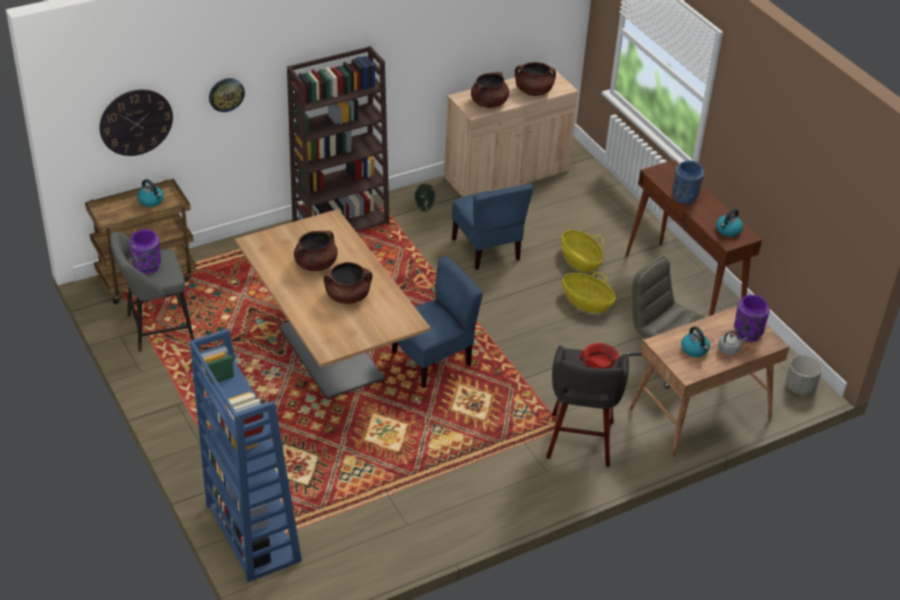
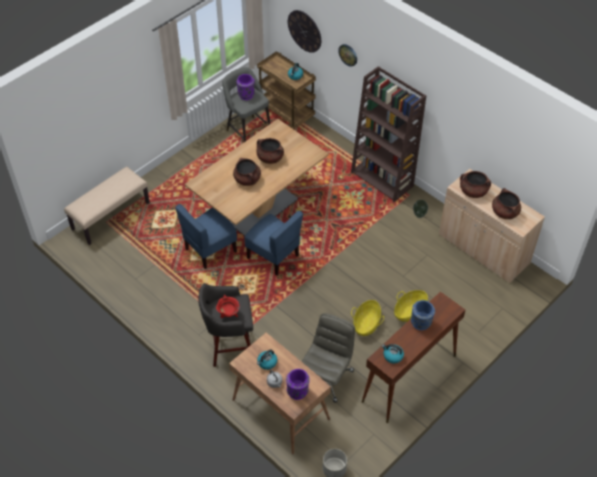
camera: 75 degrees right, 10 degrees up
blue bookcase [190,329,302,582] -> beige bench [64,167,150,245]
blue chair [452,183,534,270] -> blue chair moved to [175,204,237,269]

